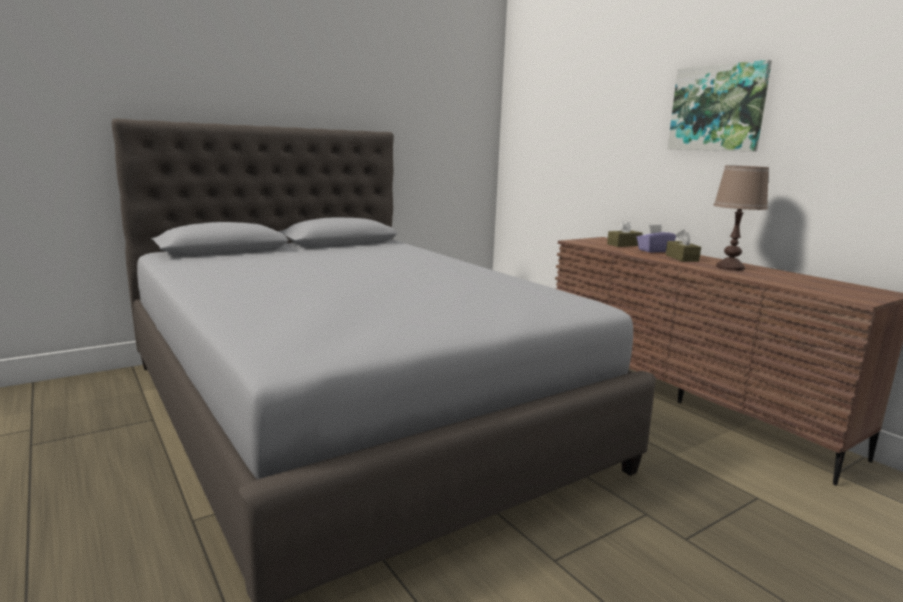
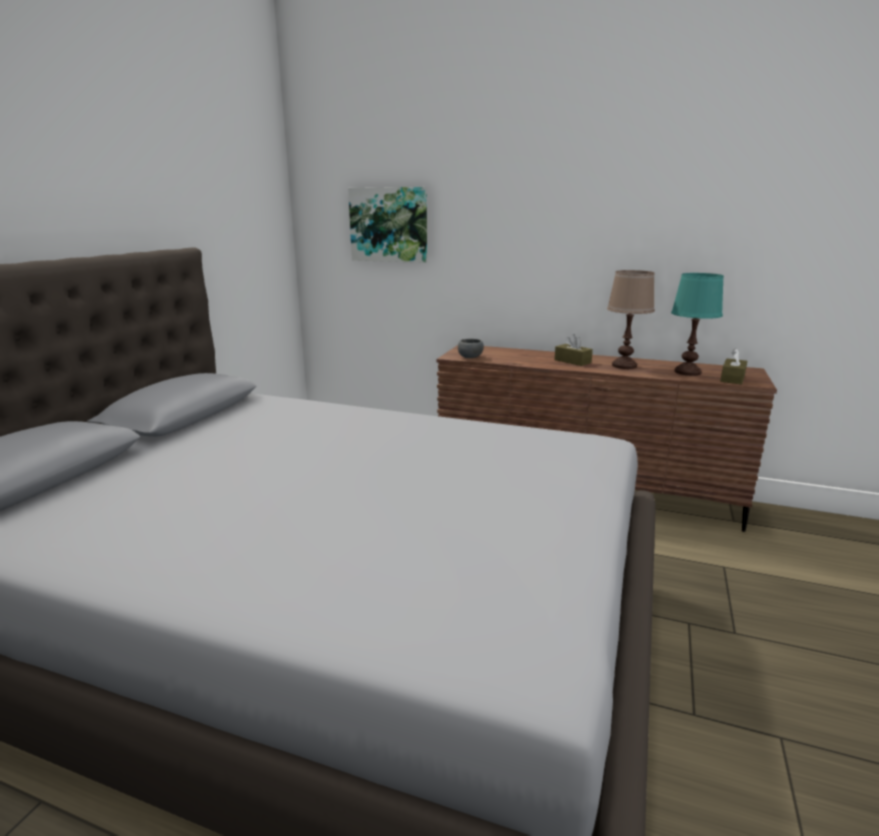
camera: 35 degrees left, 5 degrees up
brown tissue box [607,219,643,247] -> brown tissue box moved to [720,348,747,385]
purple tissue box [636,225,676,253] -> none
picture [668,60,772,152] -> picture moved to [348,187,427,263]
none -> grey bowl [458,339,484,358]
none -> turquoise table lamp [671,273,724,376]

